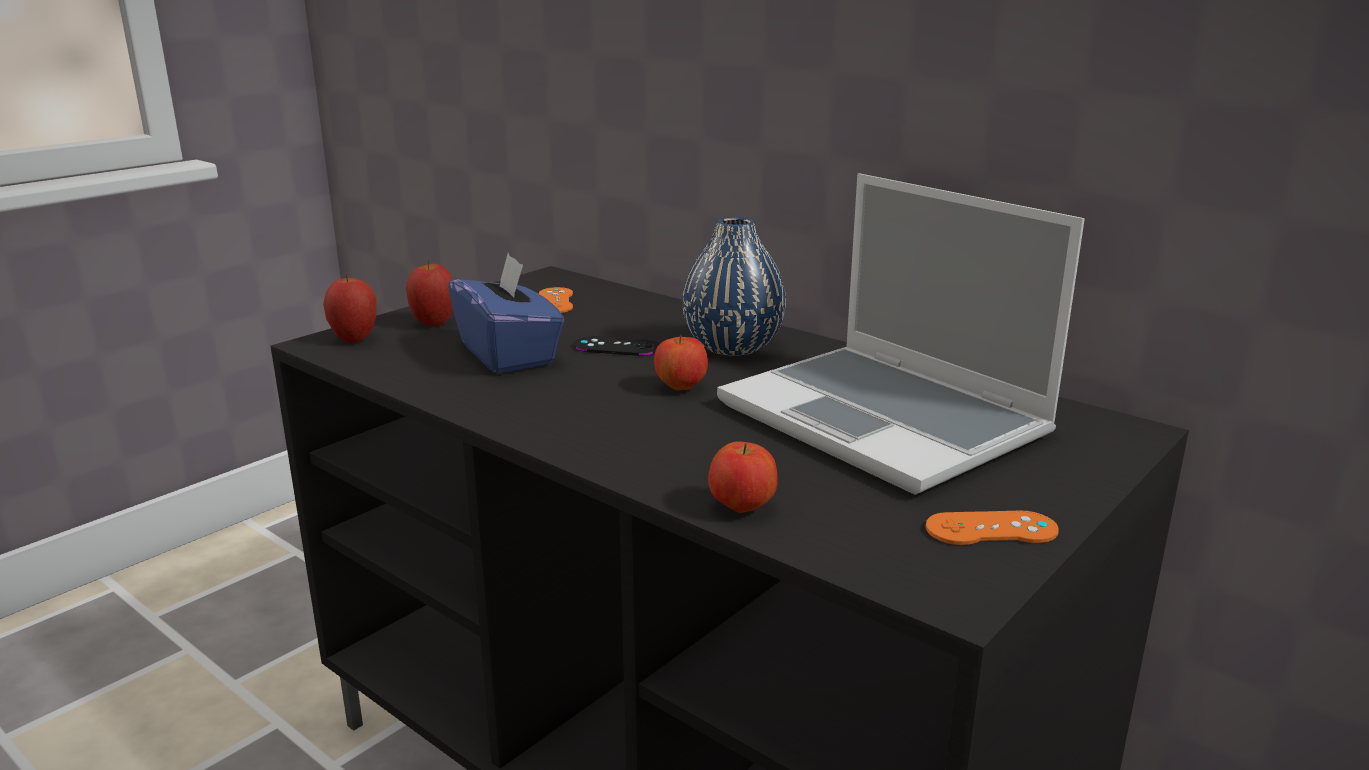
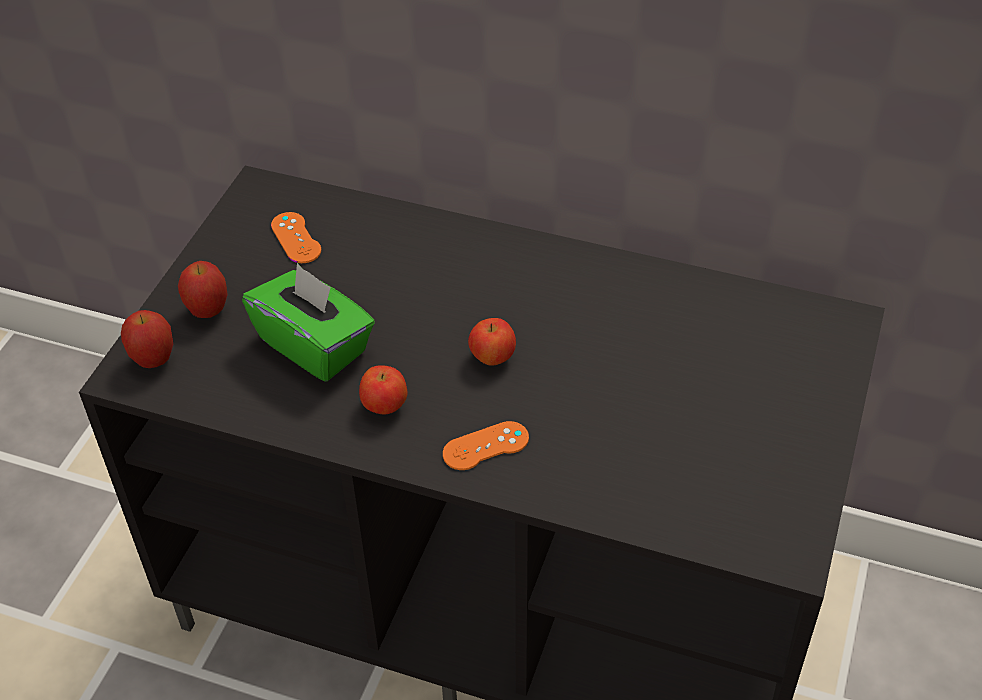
camera: 20 degrees left, 25 degrees up
blue tissue box [448,253,564,374] -> green tissue box [242,263,375,382]
black game controller [574,336,660,356] -> none
blue vase [682,217,786,356] -> none
apple [708,441,778,513] -> apple moved to [359,365,407,414]
laptop [717,173,1085,495] -> none
orange game controller [926,511,1059,545] -> orange game controller moved to [443,421,529,470]

